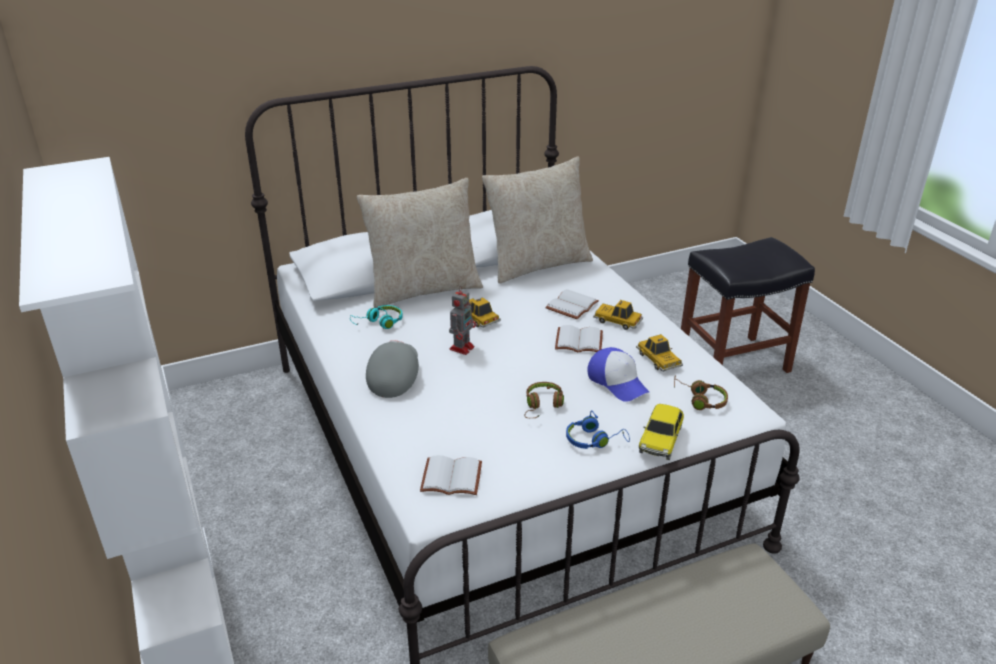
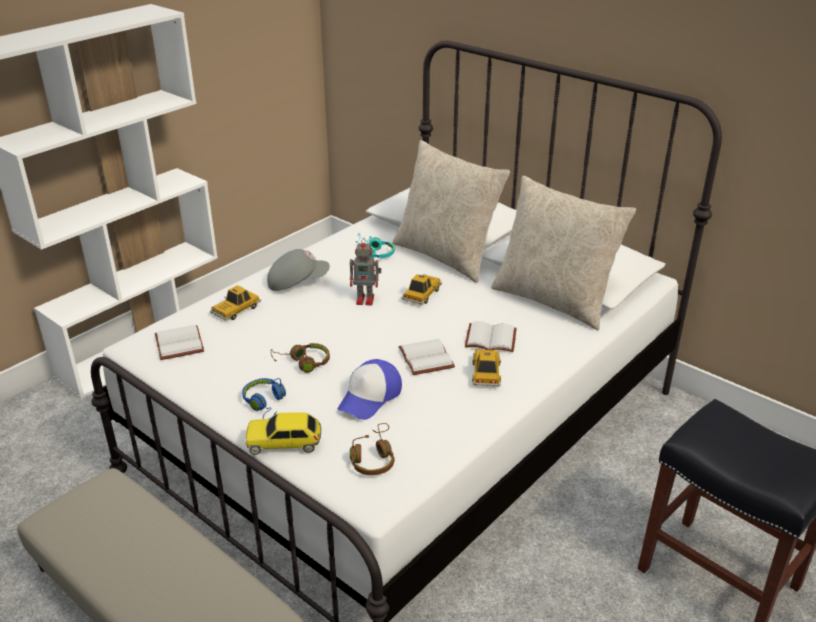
camera: 65 degrees right, 0 degrees up
toy car [636,334,683,372] -> toy car moved to [210,285,261,320]

